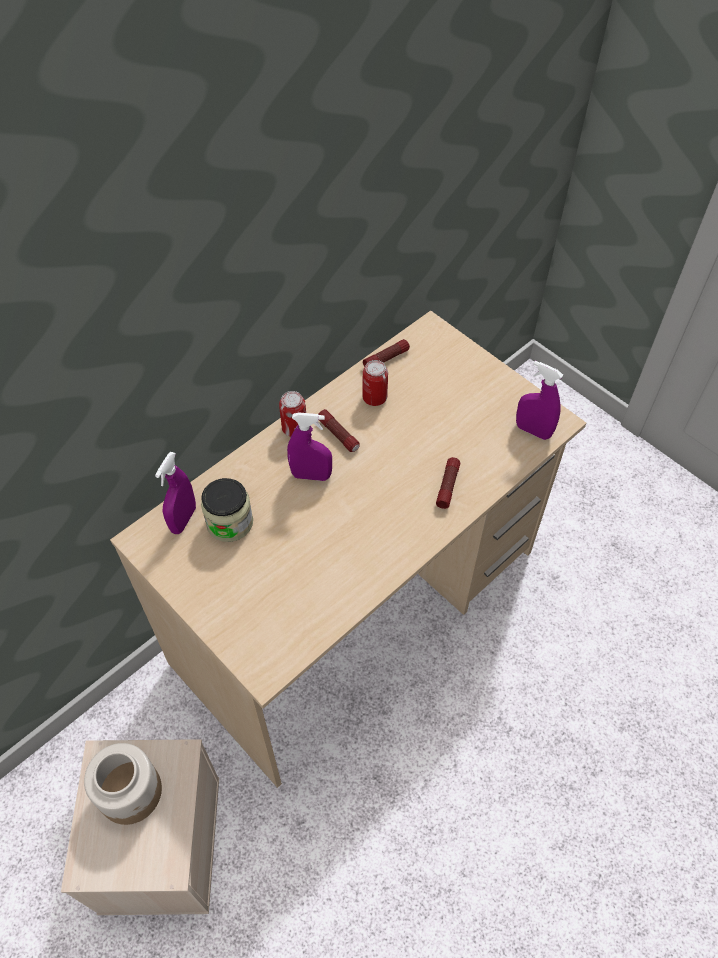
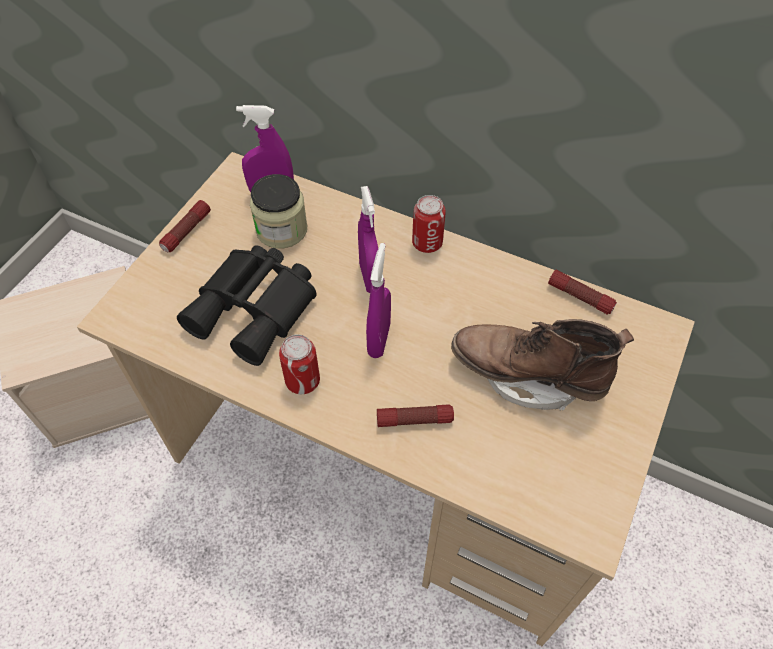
camera: 70 degrees right, 0 degrees up
jar [84,743,162,825] -> none
flashlight [319,409,360,452] -> flashlight moved to [159,200,211,252]
can [362,360,388,406] -> can moved to [279,334,320,394]
purple spray bottle [516,361,563,440] -> purple spray bottle moved to [366,243,391,358]
none -> black binoculars [177,245,316,366]
none -> brown boot [451,319,634,411]

